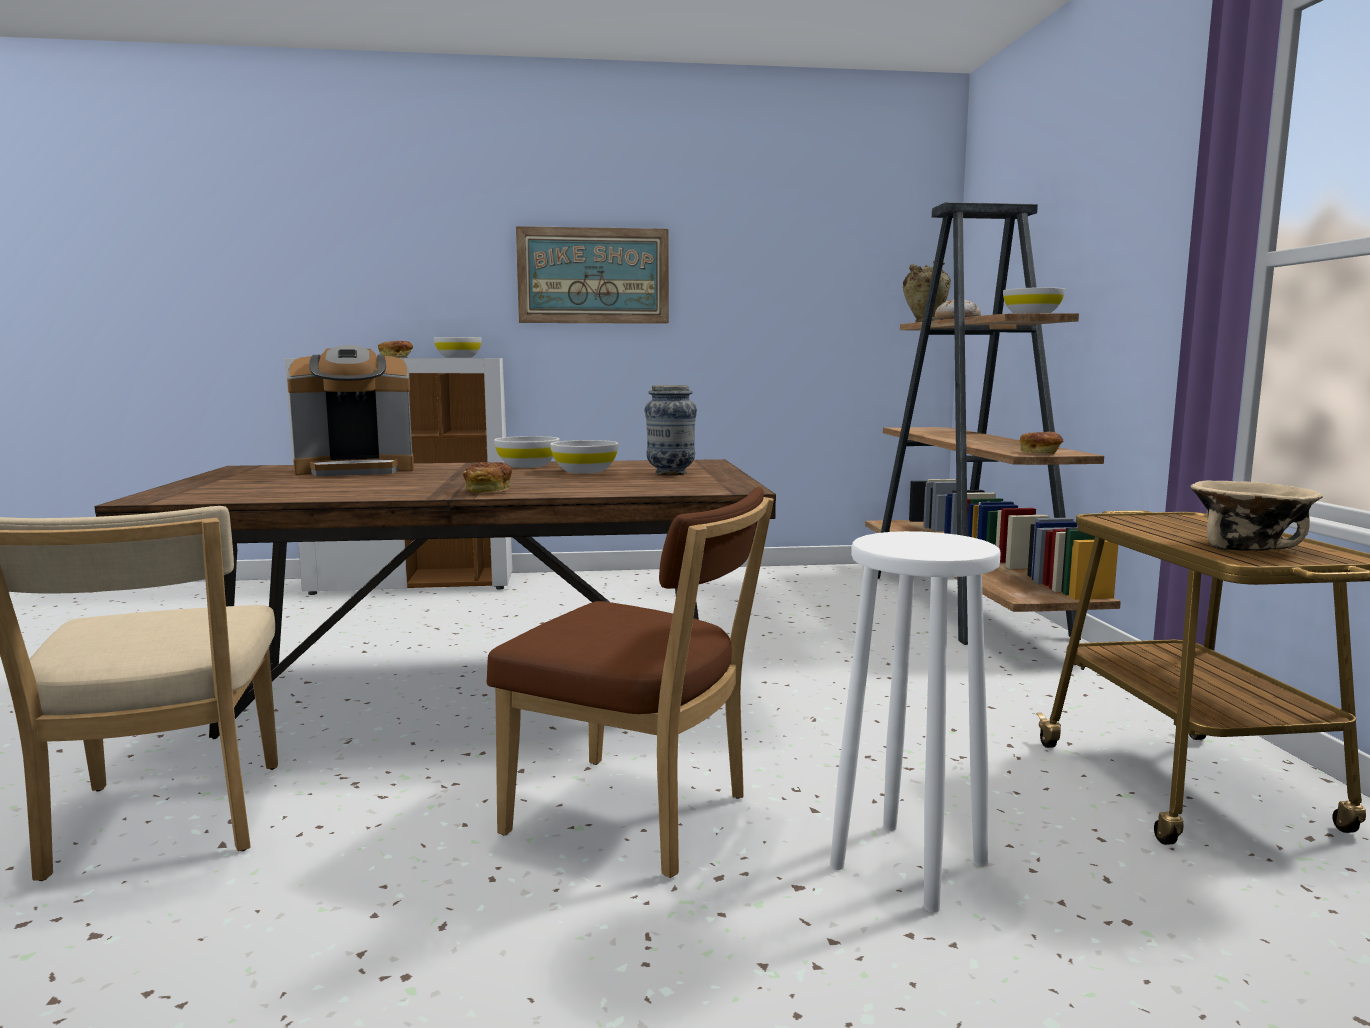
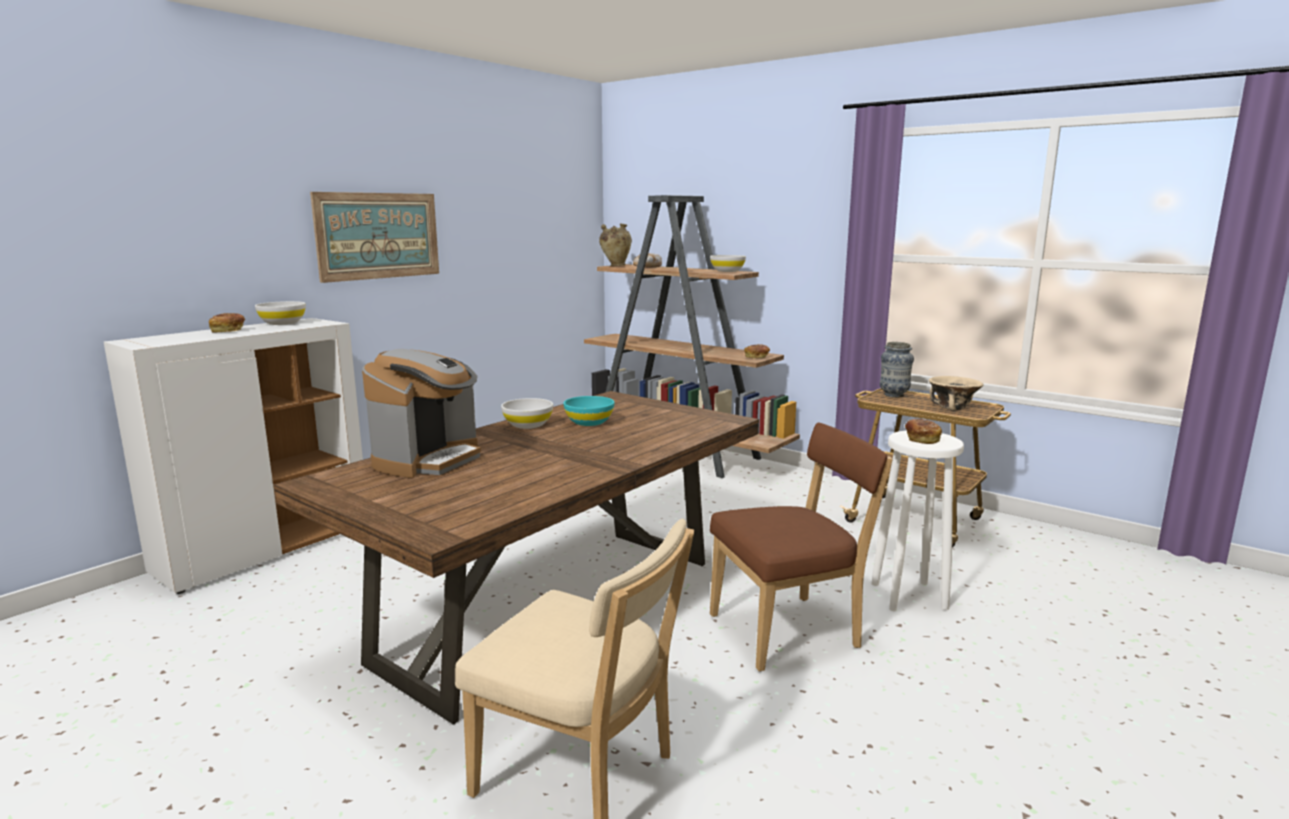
camera: 45 degrees left, 5 degrees up
bread [463,462,512,493] -> bread moved to [905,419,942,444]
white bowl [550,440,619,474] -> turquoise bowl [563,396,615,426]
vase [645,385,697,475] -> vase moved to [880,342,914,398]

